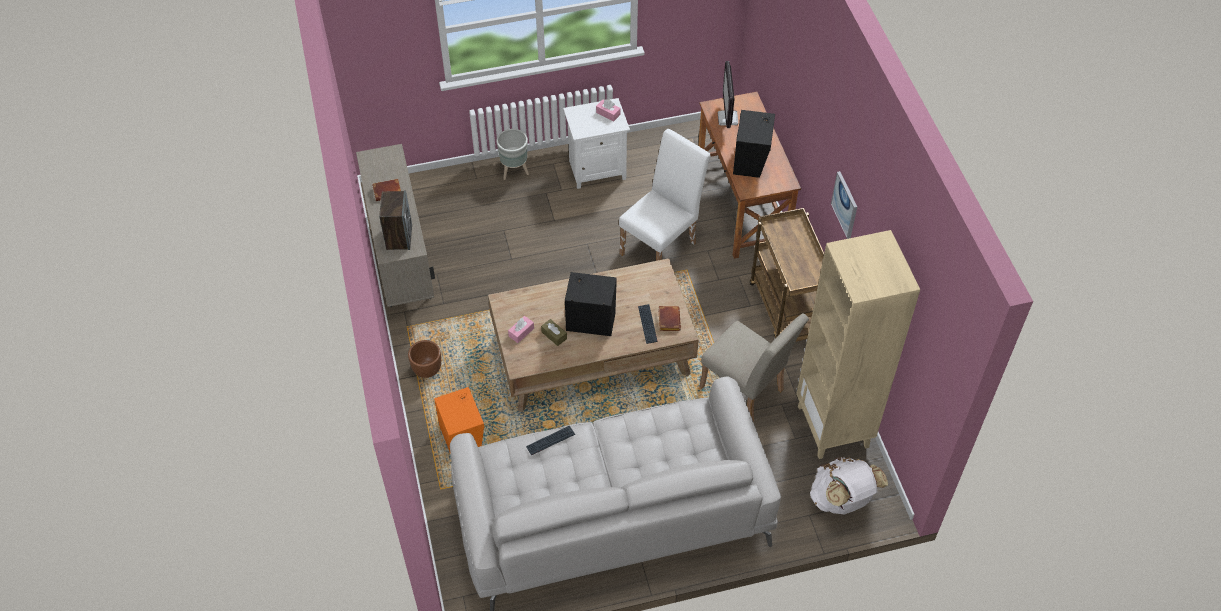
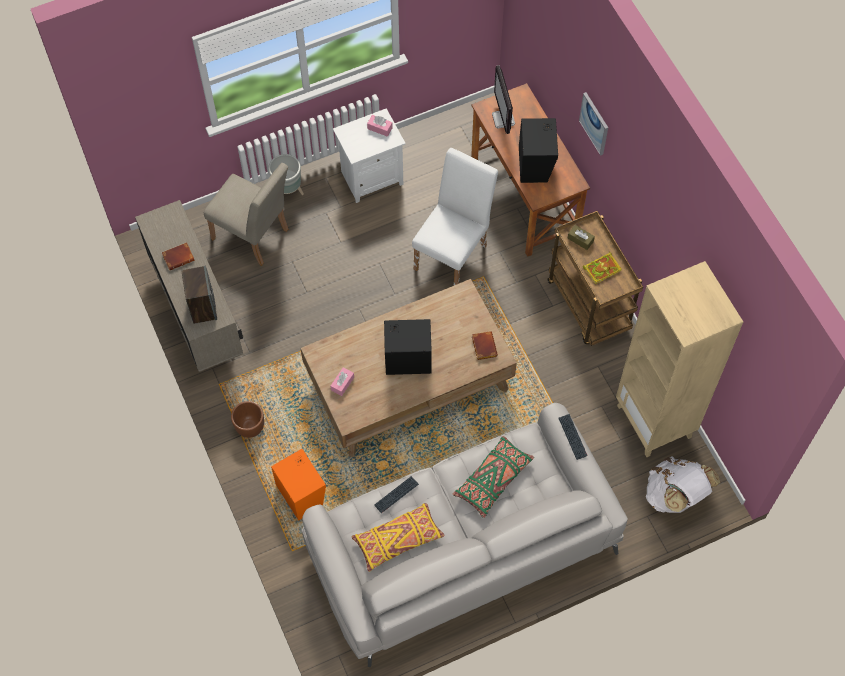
camera: 10 degrees left, 10 degrees up
brown tissue box [541,319,567,346] -> brown tissue box moved to [568,225,595,250]
keyboard [638,304,657,344] -> keyboard moved to [558,414,588,460]
beige chair [699,313,809,422] -> beige chair moved to [204,163,288,266]
picture [831,171,857,239] -> picture moved to [579,92,608,156]
none -> yellow pillow [351,503,445,572]
none -> green pillow [453,436,534,518]
none -> book [583,252,622,284]

